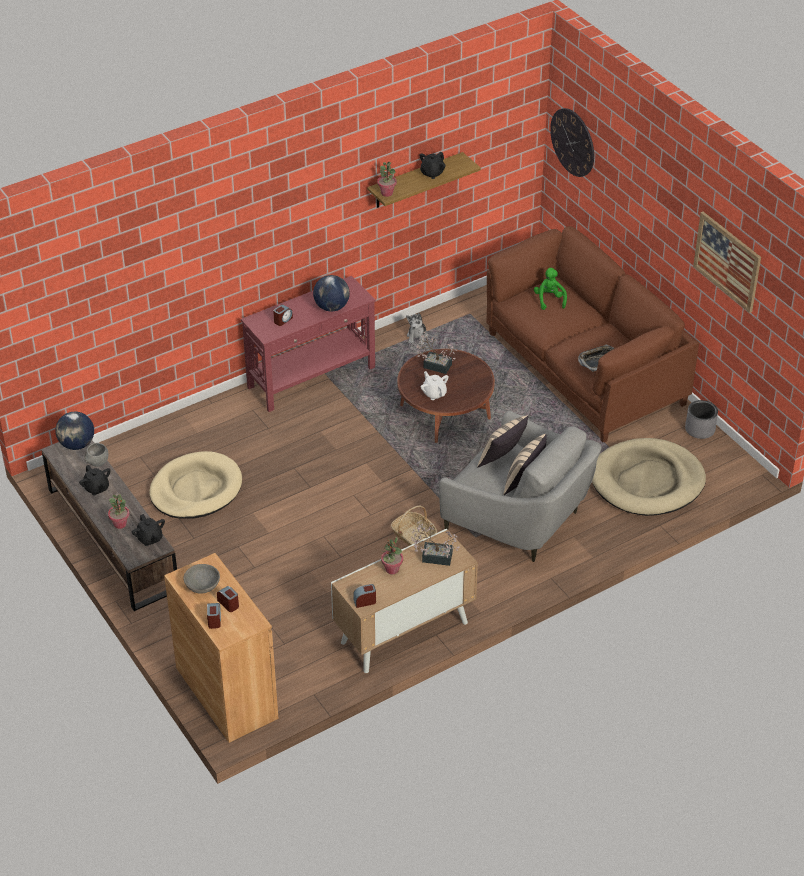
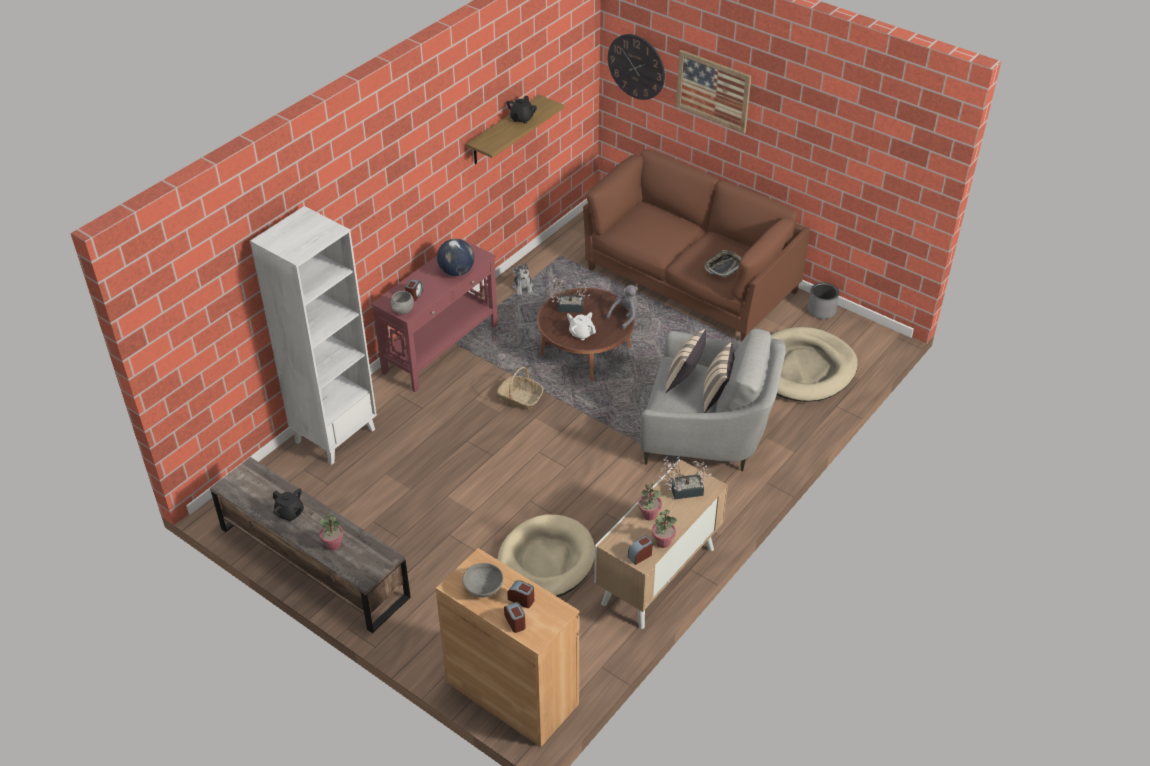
camera: 20 degrees left, 0 degrees up
globe [56,412,94,450] -> none
grey bowl [84,443,108,467] -> grey bowl moved to [391,291,414,314]
black teapot [132,514,165,546] -> none
beige dog bed [149,451,242,519] -> beige dog bed moved to [497,514,595,597]
potted plant [377,162,397,197] -> potted plant moved to [652,509,677,548]
basket [391,505,437,546] -> basket moved to [497,367,544,410]
green plush toy [534,268,567,310] -> none
picture [693,212,761,313] -> picture moved to [676,50,751,133]
none -> white bookcase [250,206,377,465]
none -> grey plush toy [606,285,638,329]

